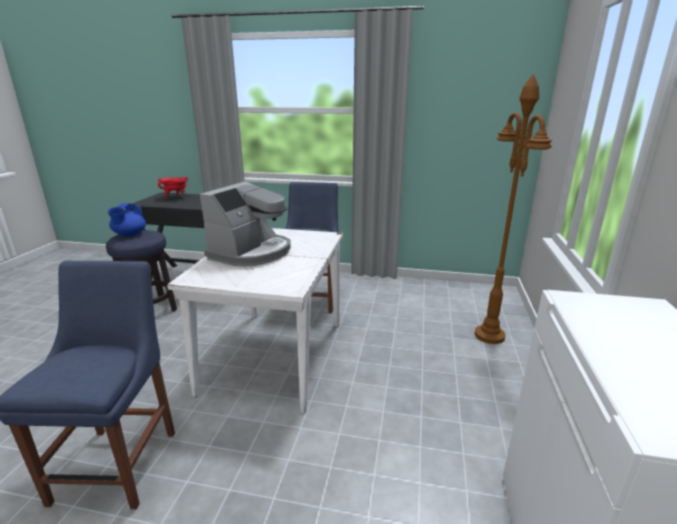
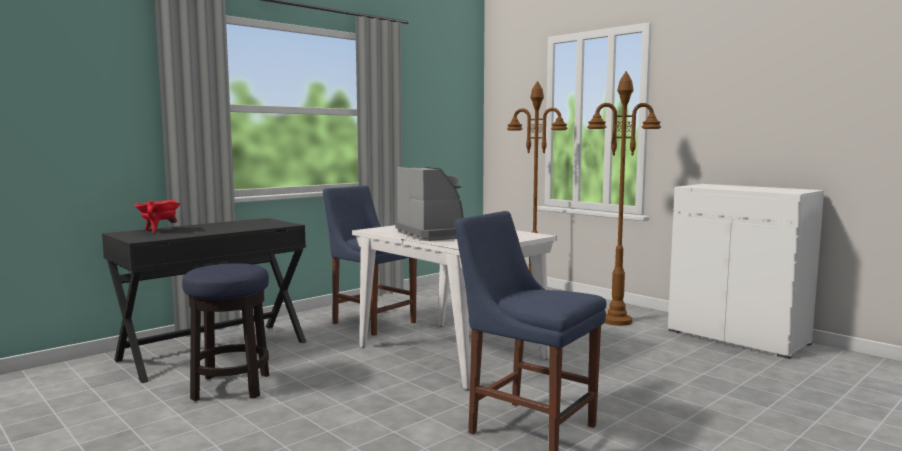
camera: 55 degrees left, 15 degrees down
blue teapot [108,203,146,236] -> none
none -> brown floor lamp [587,71,661,326]

